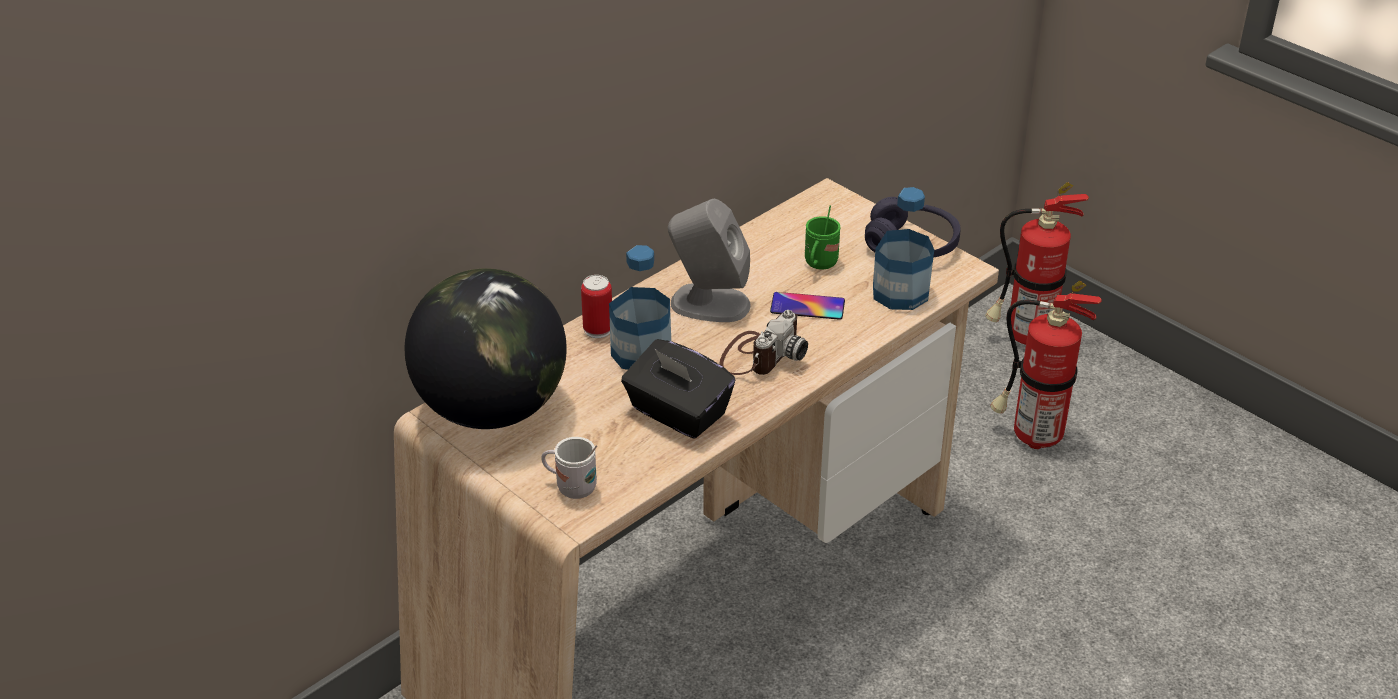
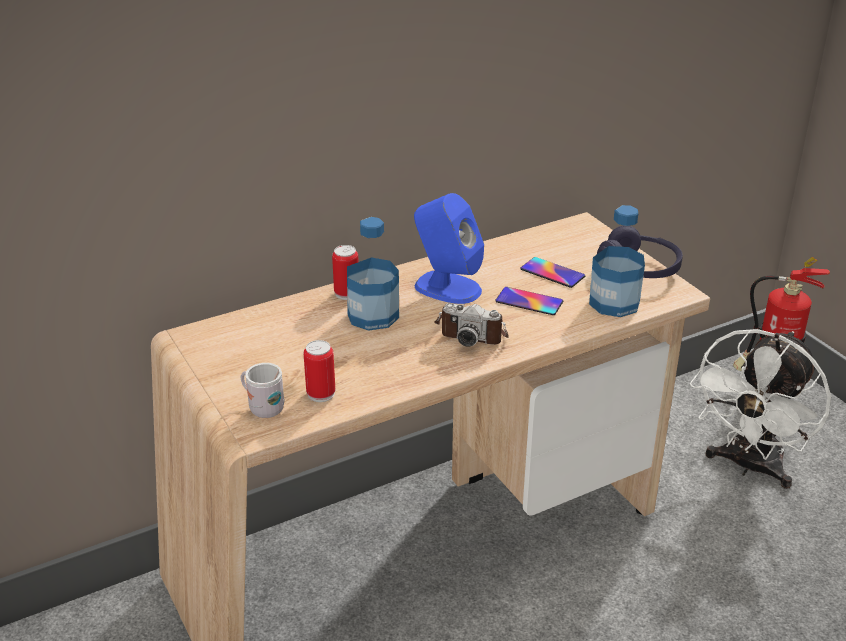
camera: 15 degrees right, 5 degrees down
globe [405,268,567,429] -> none
black tissue box [621,339,735,439] -> none
grey speaker [668,199,751,322] -> blue speaker [414,193,484,304]
camera [720,310,808,375] -> camera turned 60 degrees clockwise [434,303,509,347]
green mug [805,206,841,269] -> phone [520,257,585,288]
fire extinguisher [991,280,1102,449] -> white fan [690,329,831,489]
none -> can [303,340,335,402]

